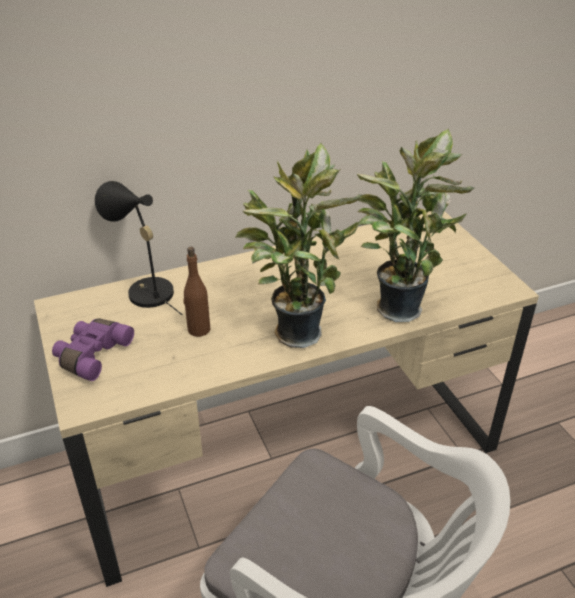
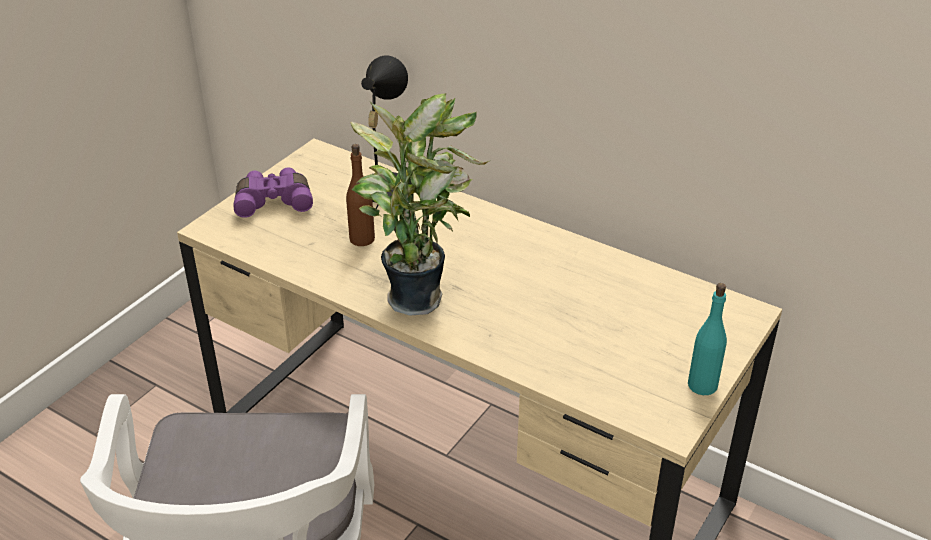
camera: 55 degrees right, 0 degrees up
potted plant [357,129,474,322] -> none
none -> turquoise bottle [688,283,727,395]

